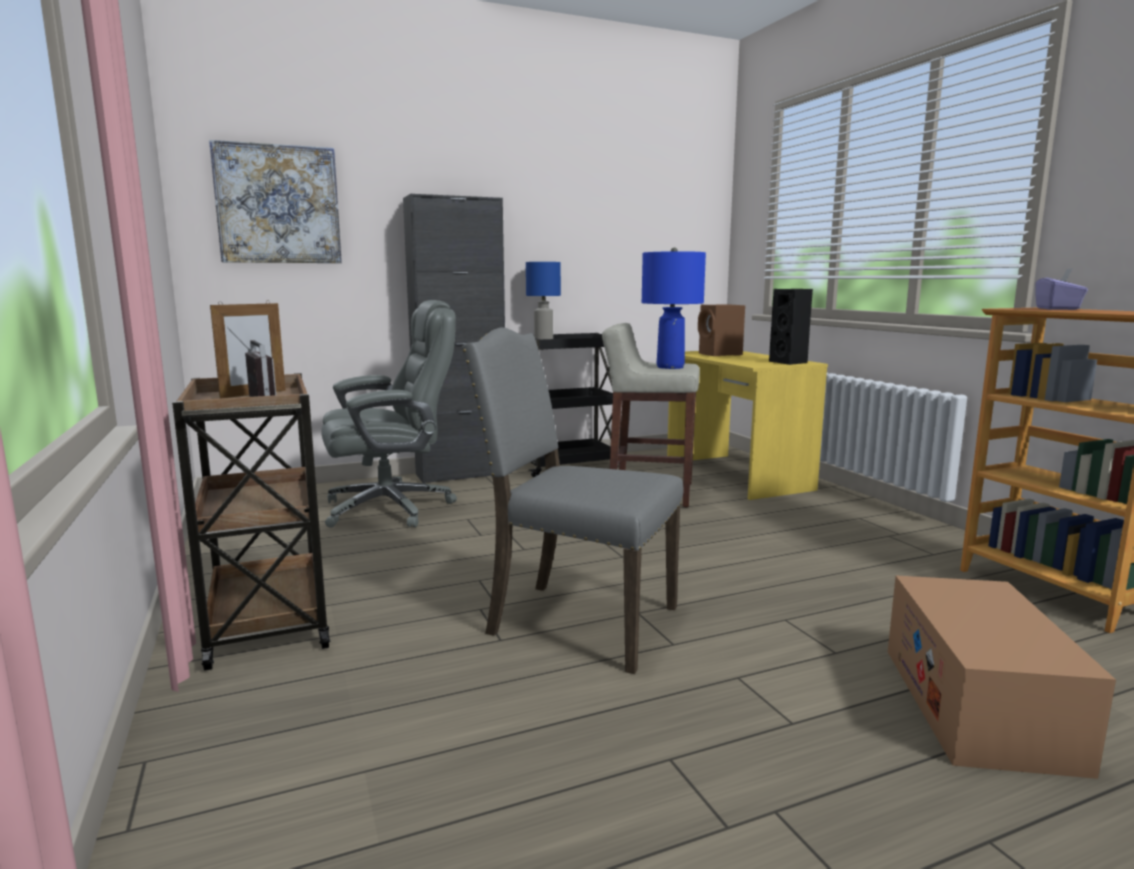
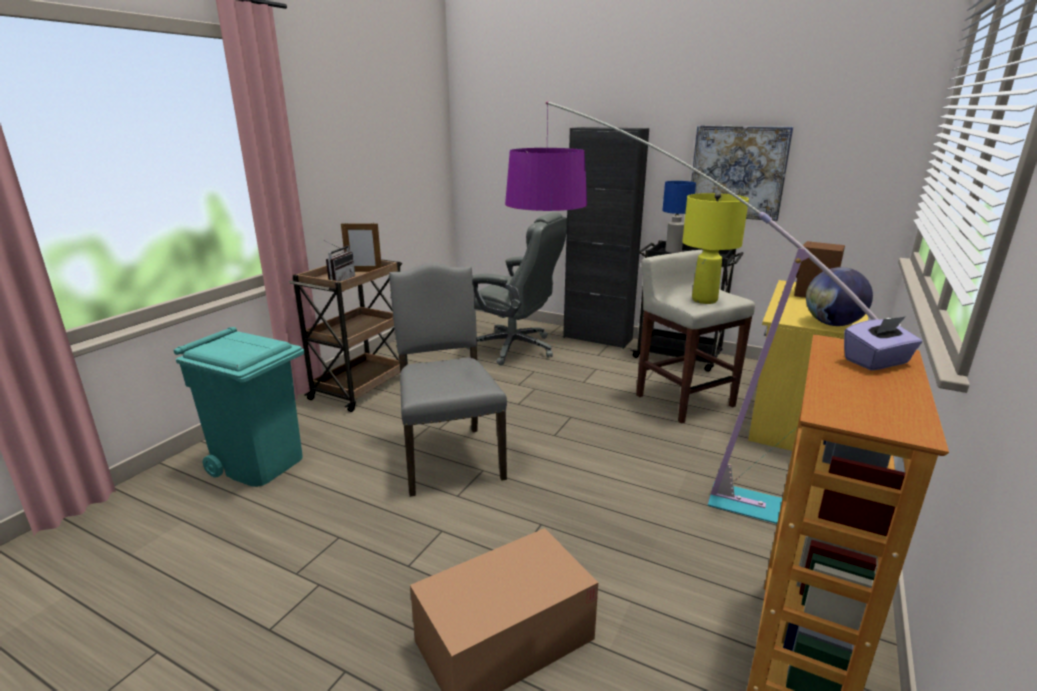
camera: 50 degrees right, 10 degrees up
picture [209,140,342,263] -> picture moved to [691,125,793,221]
blue table lamp [642,248,706,369] -> yellow table lamp [682,192,749,304]
black speaker [769,289,813,365] -> globe [806,267,873,326]
none -> turquoise trash can [174,327,304,487]
none -> floor lamp [505,101,878,524]

